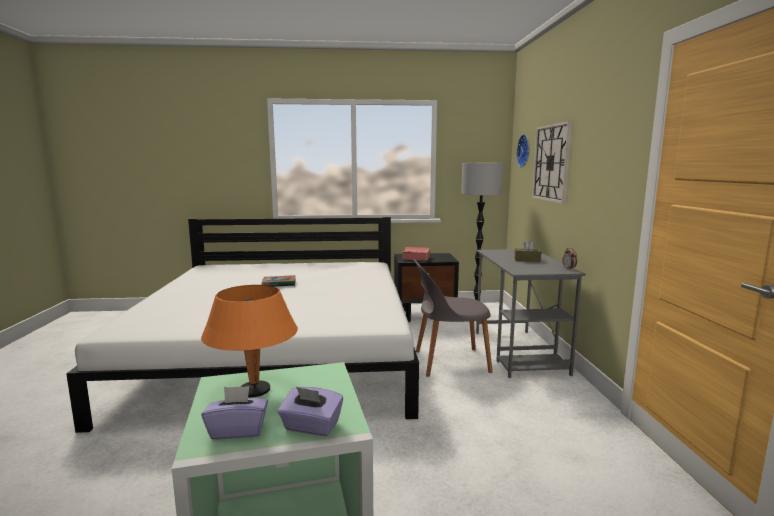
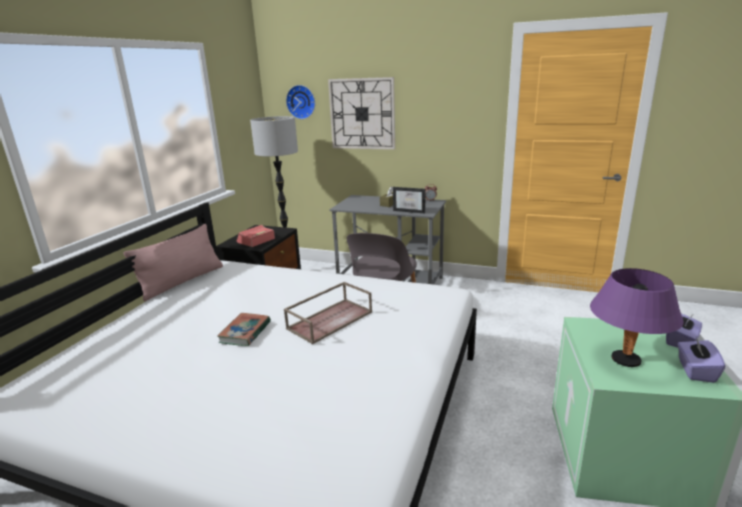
camera: 65 degrees left, 10 degrees up
orange table lamp [201,285,298,397] -> purple table lamp [590,268,684,367]
none -> pink pillow [124,224,223,301]
none -> brown tray [284,282,372,344]
none -> picture frame [393,187,425,213]

